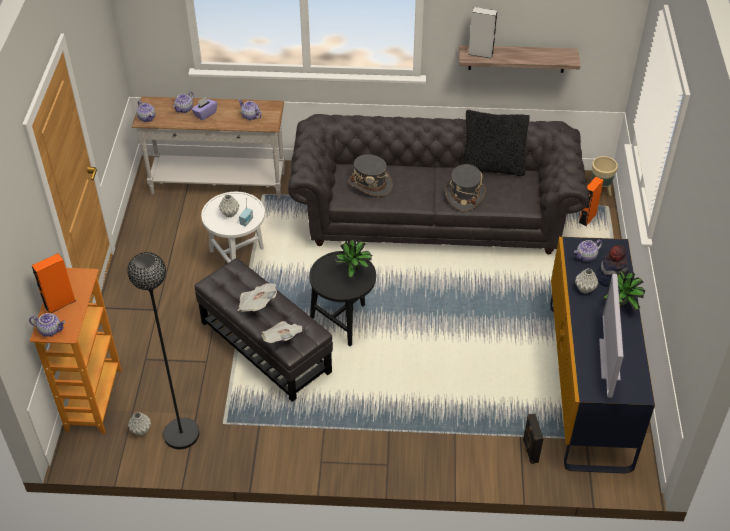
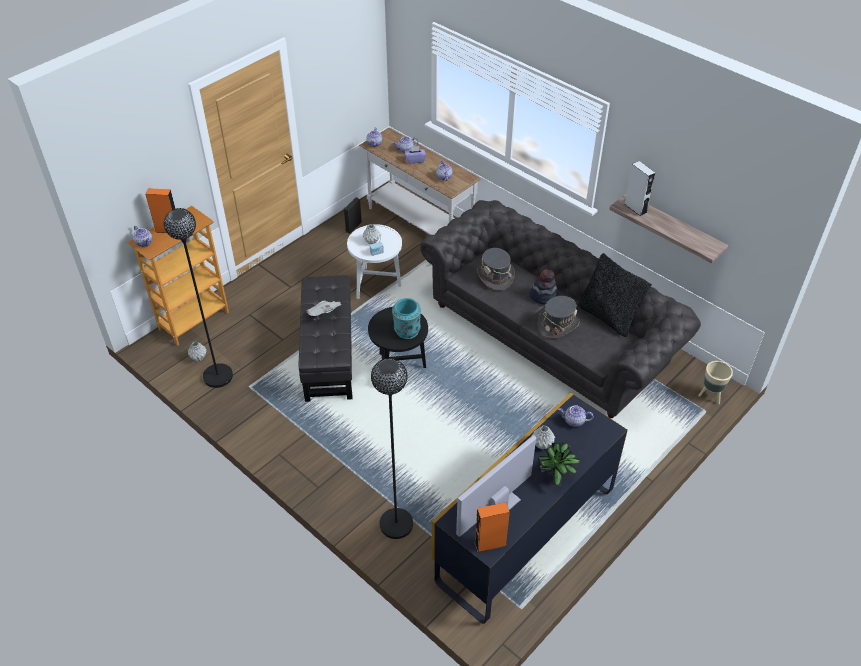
camera: 40 degrees right, 0 degrees up
newspaper [262,321,303,343] -> none
potted plant [334,240,372,278] -> turquoise vase [392,298,421,339]
black speaker [523,414,544,464] -> black speaker moved to [344,197,362,233]
orange speaker [579,176,604,226] -> orange speaker moved to [474,502,510,553]
hat [596,245,628,287] -> hat moved to [529,269,557,304]
none -> black floor lamp [371,358,413,539]

